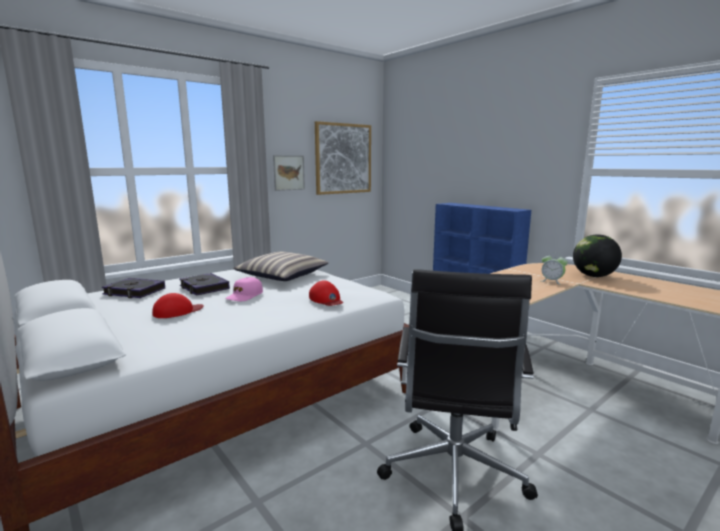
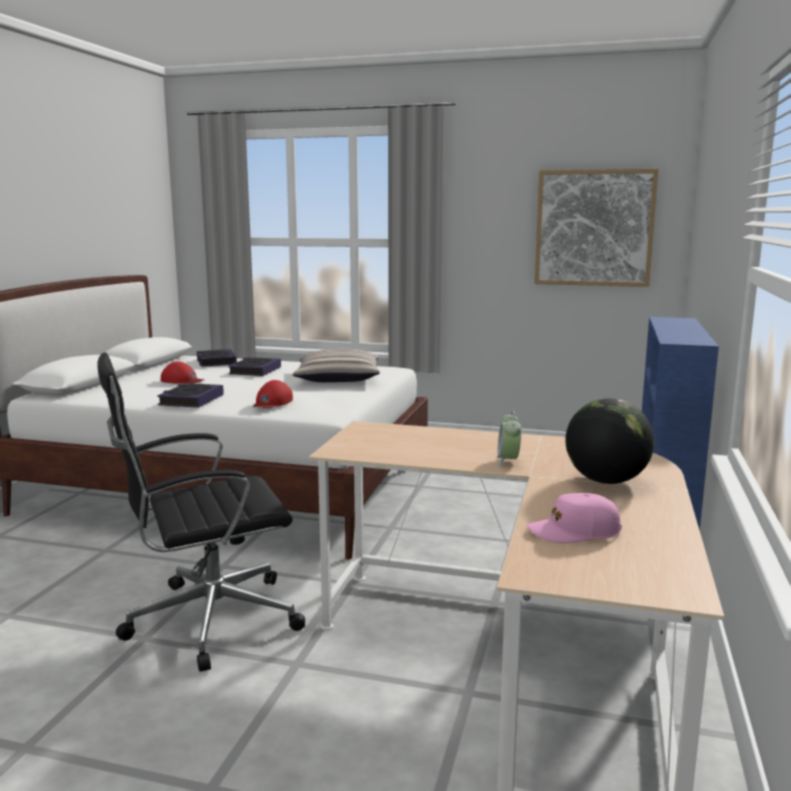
camera: 55 degrees right, 0 degrees up
pink cap [225,277,263,301] -> pink cap moved to [527,493,622,543]
picture [273,155,305,191] -> none
none -> book [157,383,224,408]

